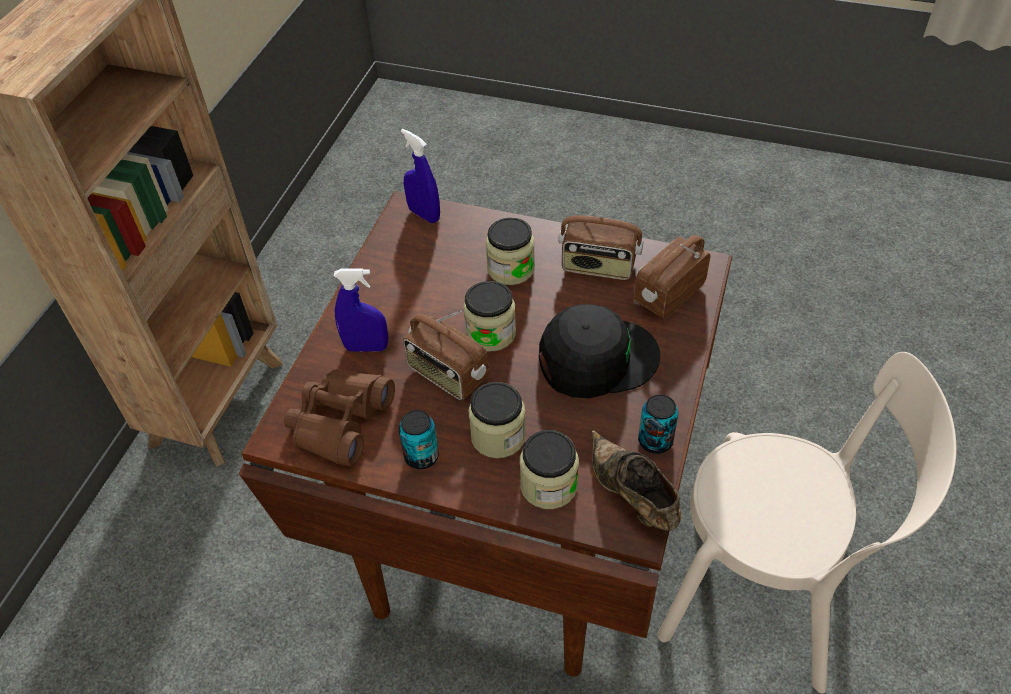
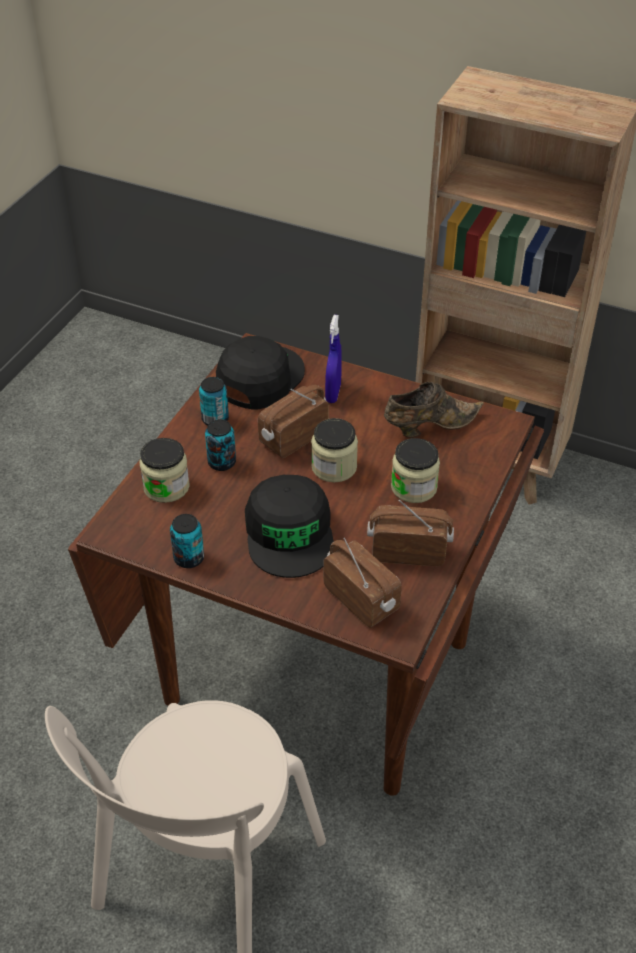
camera: 95 degrees right, 5 degrees down
brown binoculars [284,369,395,467] -> black cap [216,336,305,410]
blue spray bottle [401,129,440,223] -> none
jar [468,382,526,458] -> can [205,419,236,471]
radio [558,195,643,280] -> radio turned 75 degrees clockwise [367,500,454,566]
brown shoe [592,430,681,531] -> brown shoe moved to [384,382,484,438]

